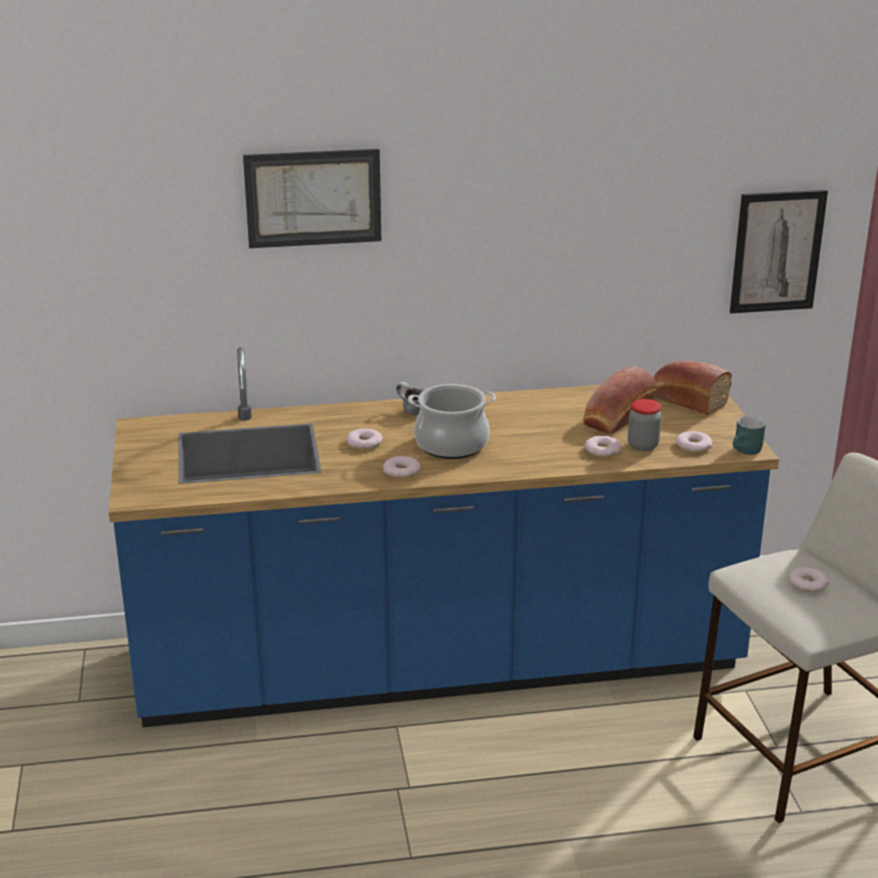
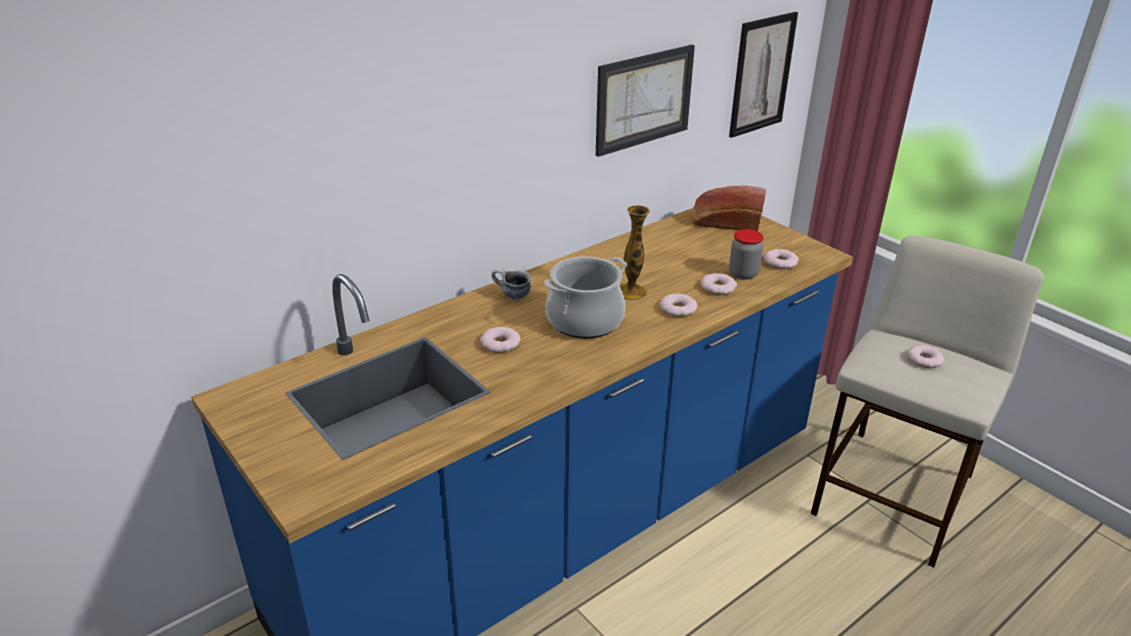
camera: 30 degrees left, 5 degrees up
picture [243,149,381,248] -> picture moved to [596,45,695,157]
donut [383,456,421,478] -> donut moved to [659,293,698,317]
bread [583,366,656,434] -> none
turquoise mug [733,416,766,455] -> none
none -> vase [620,205,650,301]

